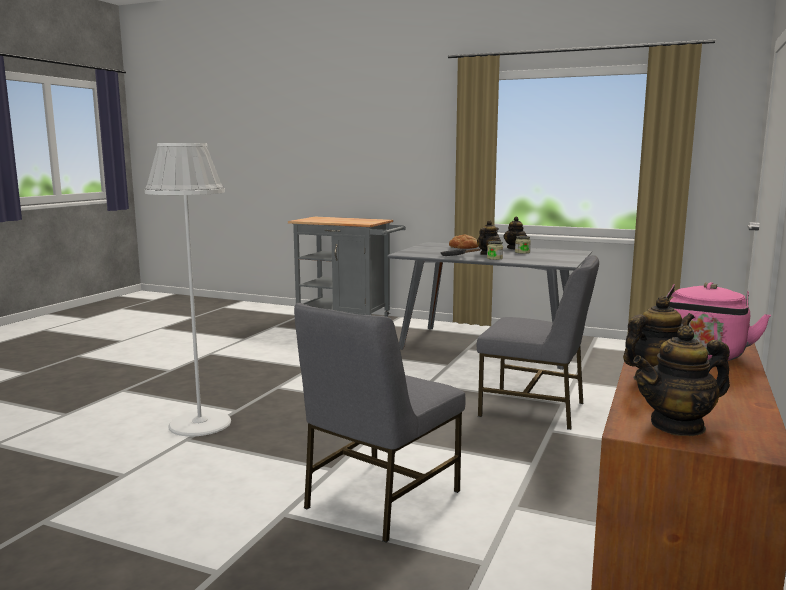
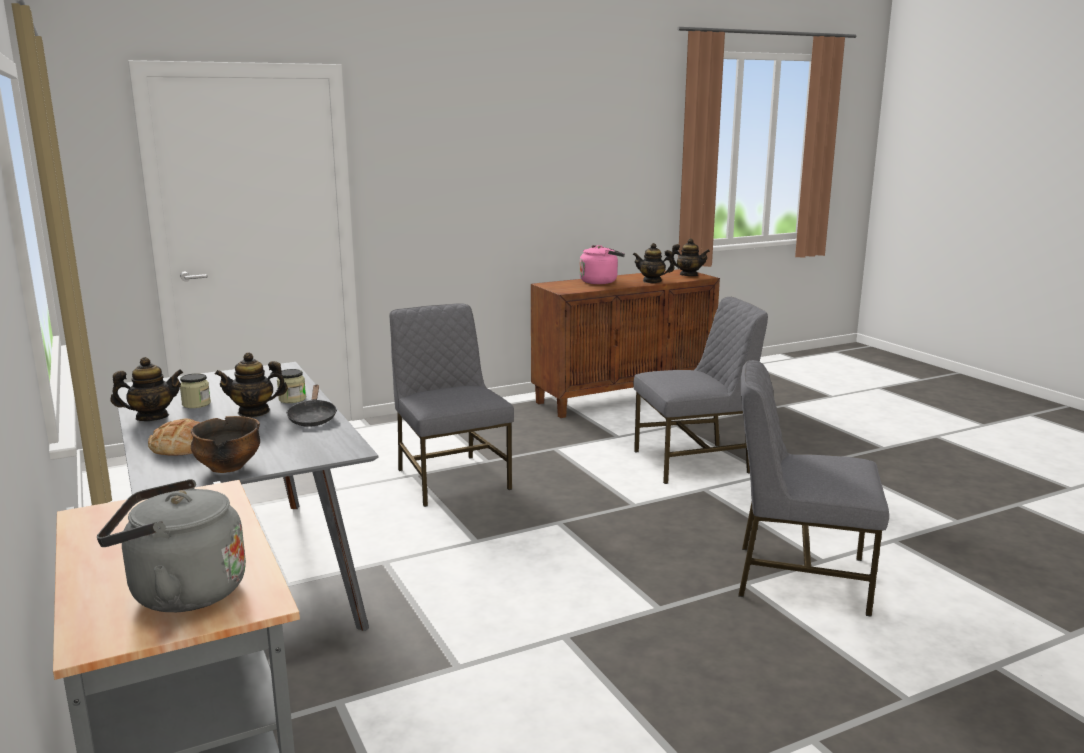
camera: 140 degrees left, 5 degrees up
white floor lamp [145,143,231,436] -> grey chair [738,360,889,617]
none -> grey kettle [97,479,246,612]
none -> bowl [191,416,260,473]

